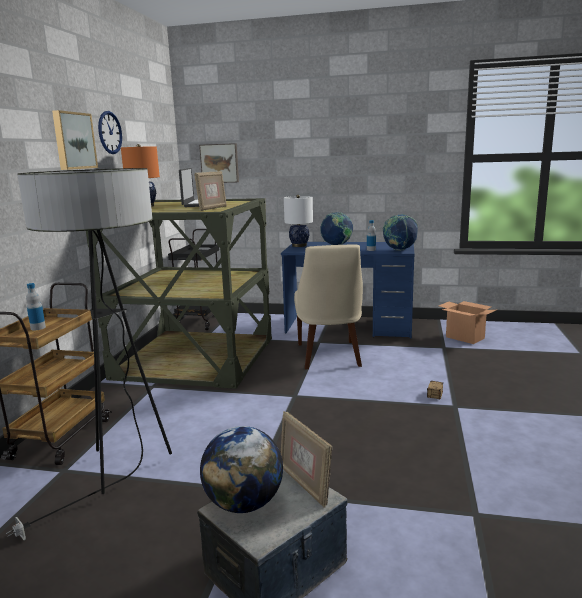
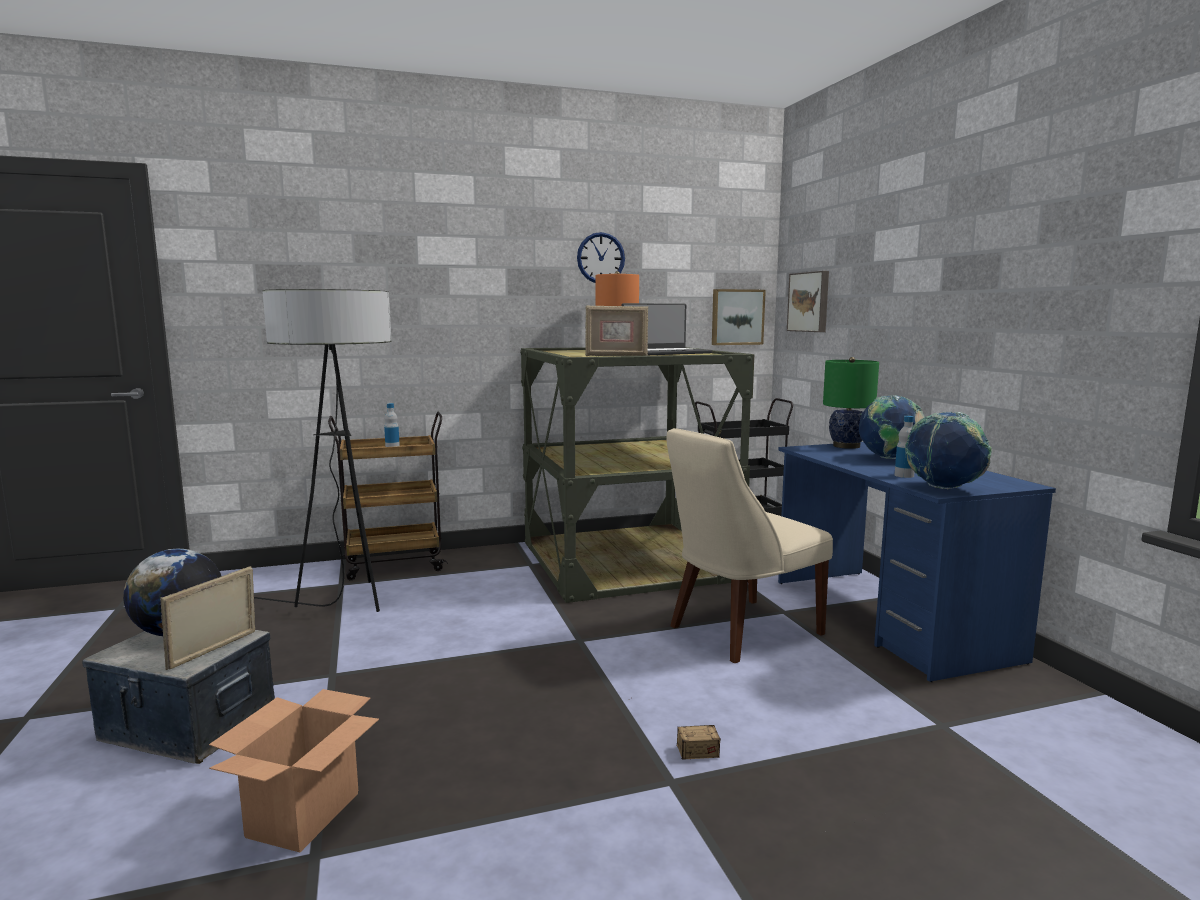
camera: 60 degrees right, 5 degrees down
picture [52,110,98,170] -> picture moved to [712,289,766,345]
white table lamp [284,195,313,247] -> green table lamp [823,357,879,449]
cardboard box [439,301,496,344] -> cardboard box moved to [209,689,379,852]

